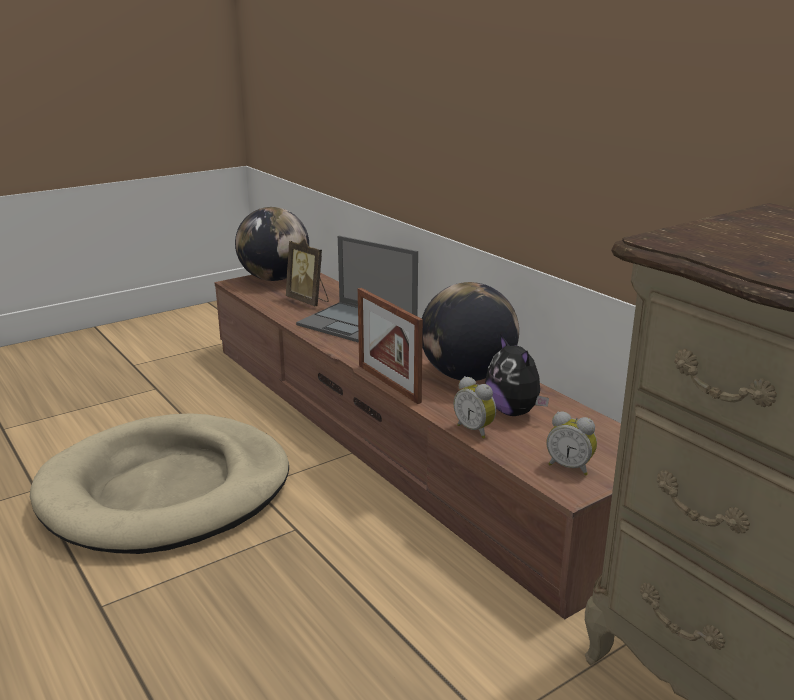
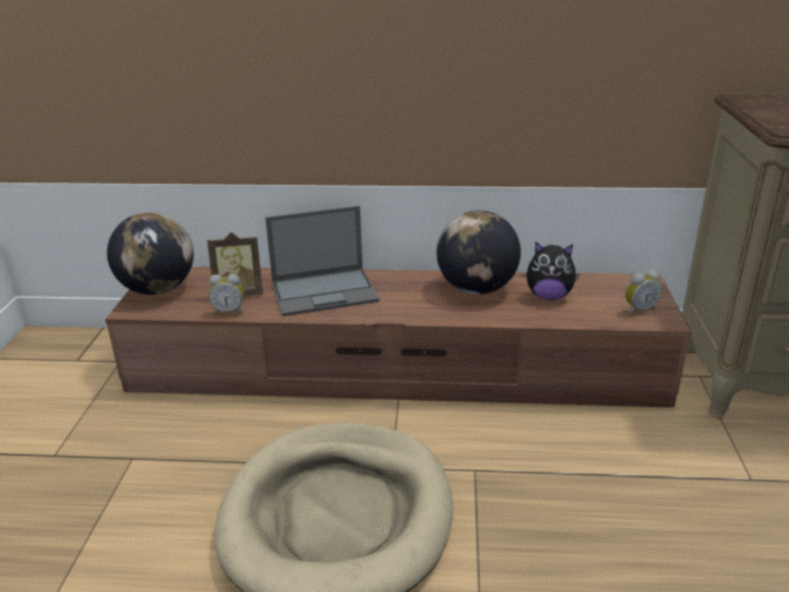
camera: 50 degrees left, 5 degrees up
picture frame [358,288,423,404] -> none
alarm clock [454,376,496,439] -> alarm clock moved to [209,274,244,315]

